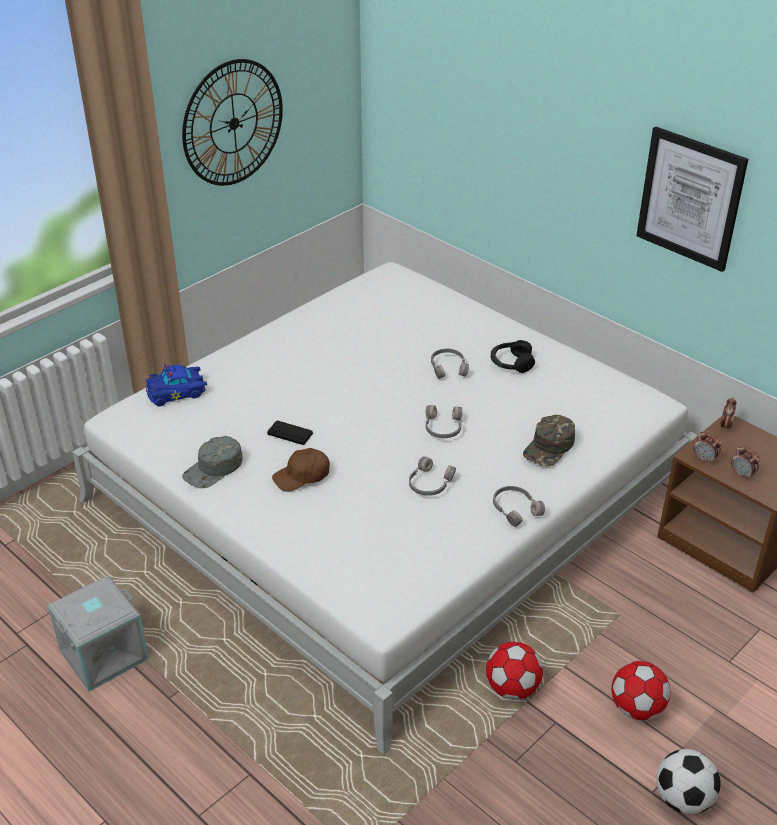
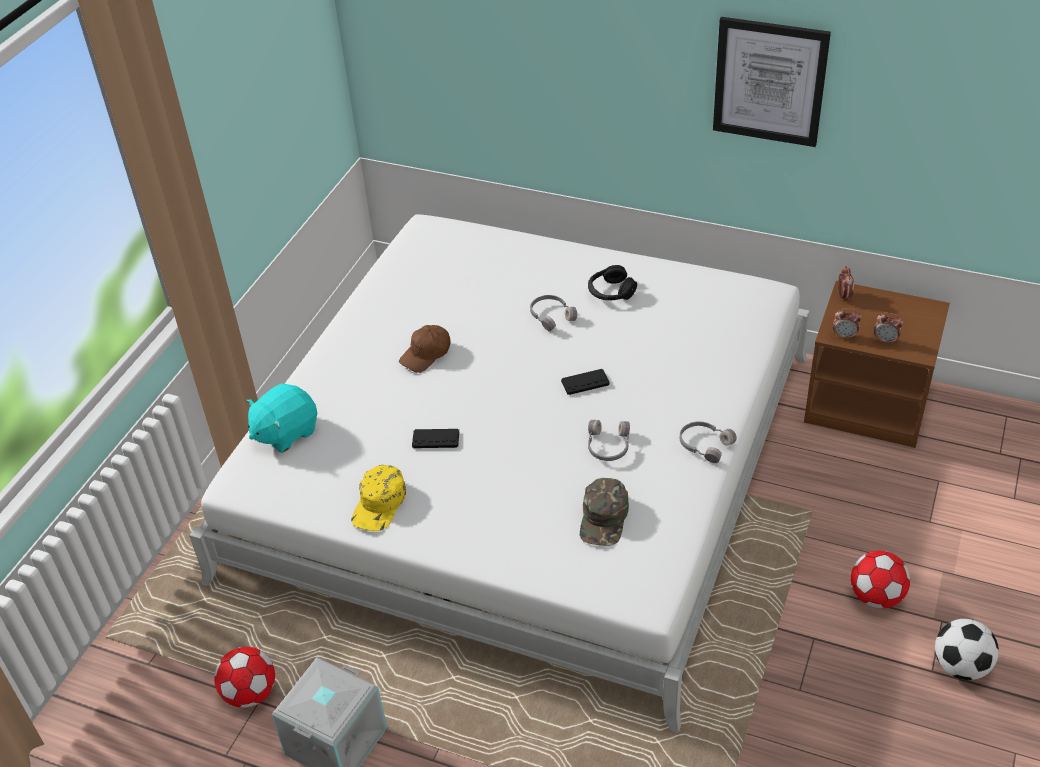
camera: 20 degrees left, 5 degrees up
blue toy car [145,364,207,407] -> turquoise plush toy [246,383,317,453]
wall clock [182,59,283,186] -> none
grey cap [182,436,242,488] -> yellow cap [351,465,406,531]
brown cap [272,448,330,492] -> brown cap moved to [399,325,451,373]
grey headphones [426,405,463,438] -> black game controller [561,369,610,395]
football [486,642,543,700] -> football moved to [214,647,275,708]
green cap [523,415,575,466] -> green cap moved to [580,478,629,546]

